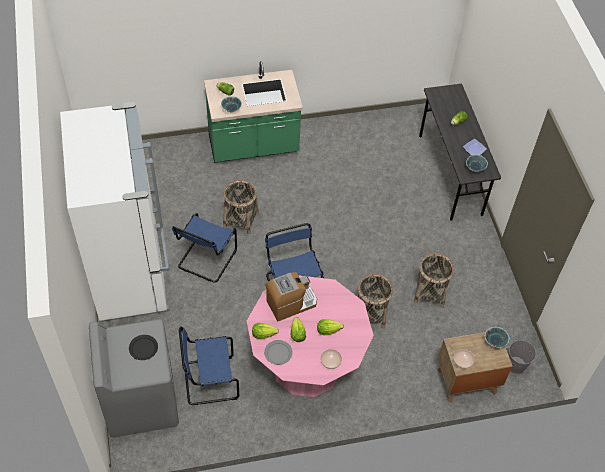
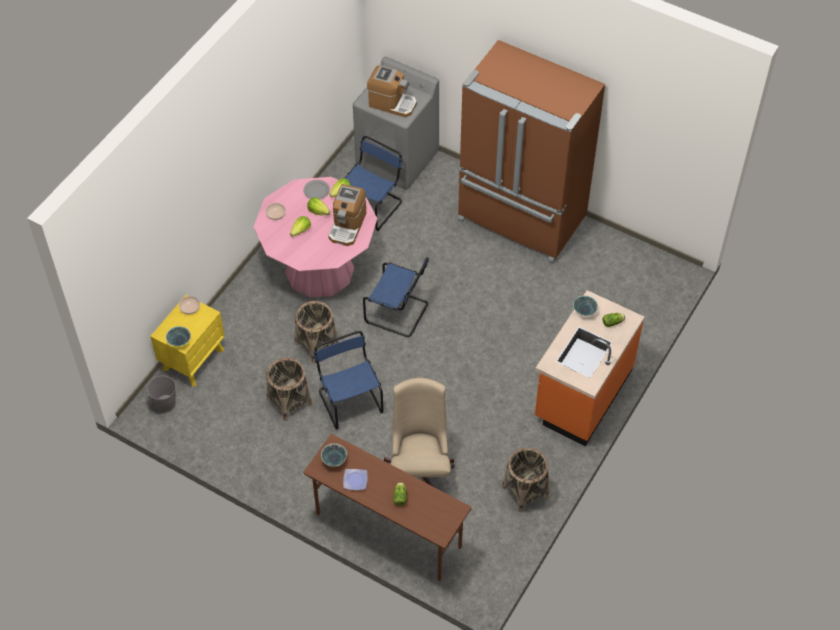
camera: 135 degrees right, 0 degrees up
white fridge [60,102,170,322] -> brown fridge [458,40,605,264]
black plate [129,335,158,360] -> coffee machine [367,65,417,117]
blue chair [172,213,237,283] -> blue chair moved to [313,331,383,430]
green counter [204,61,303,163] -> orange counter [535,290,645,446]
basket [223,180,259,234] -> basket moved to [502,448,549,512]
grey desk [419,84,501,221] -> brown desk [303,434,471,581]
brown nightstand [437,332,513,403] -> yellow nightstand [150,295,225,387]
none -> beige office chair [384,378,455,487]

